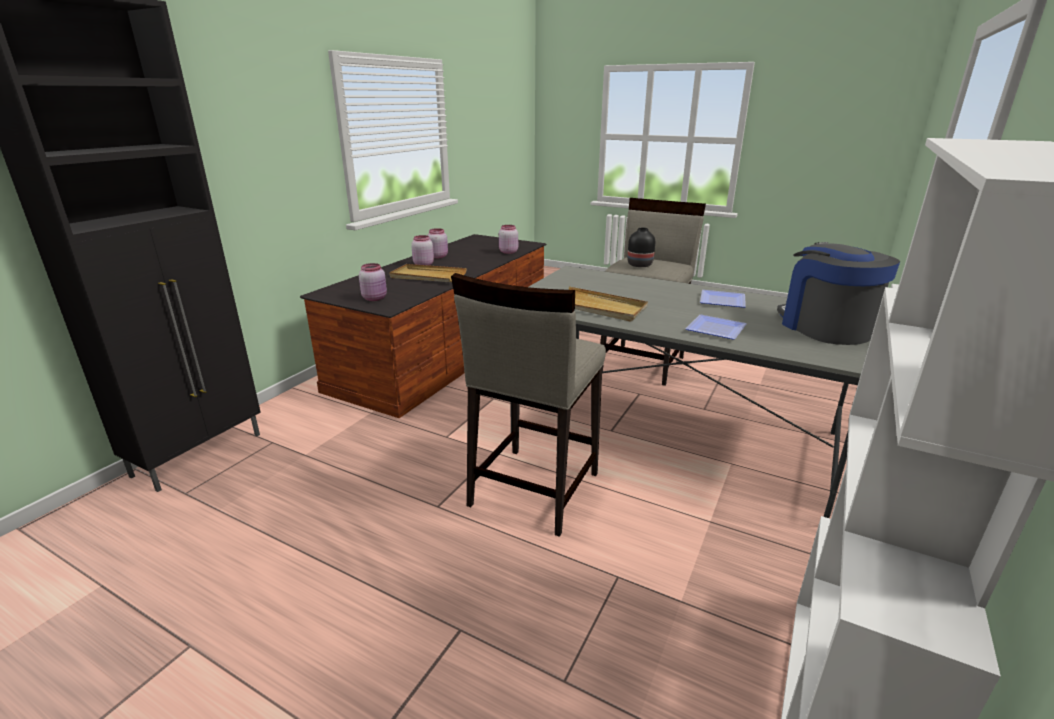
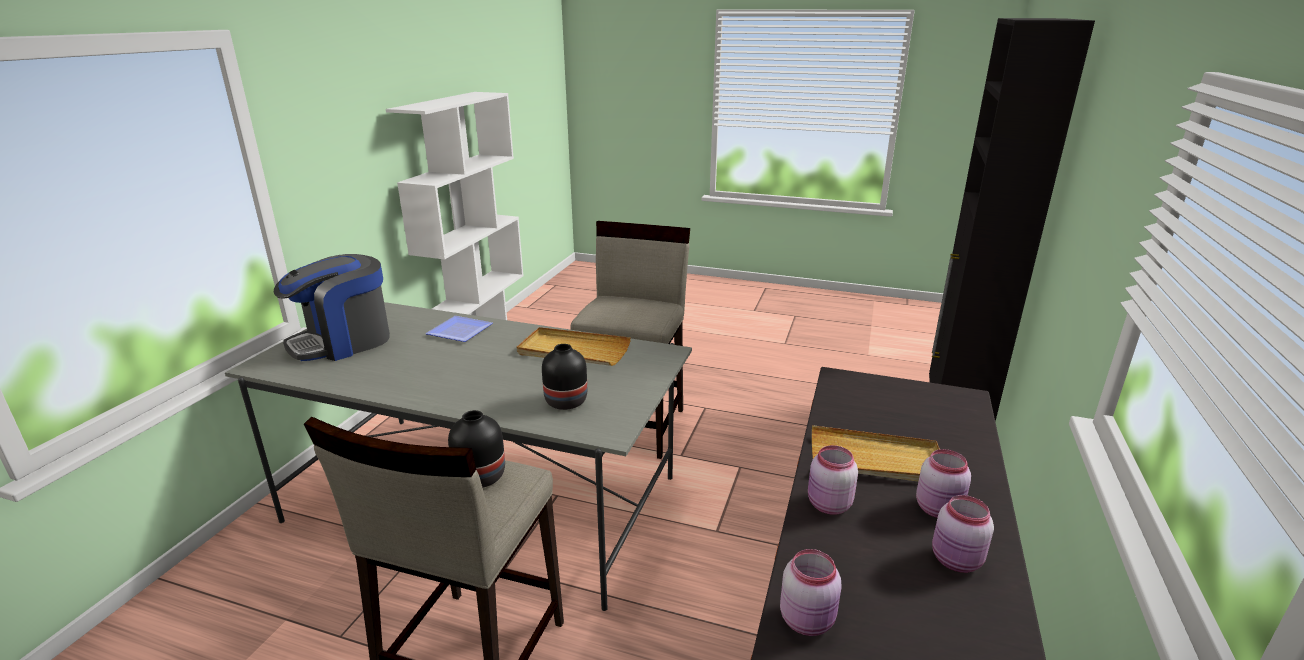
camera: 170 degrees right, 0 degrees up
pink jar [359,263,387,301] -> pink jar moved to [808,445,858,515]
plate [700,290,746,308] -> none
coffee machine [777,242,900,345] -> coffee machine turned 75 degrees clockwise [273,254,390,361]
none -> black vase [542,344,587,410]

